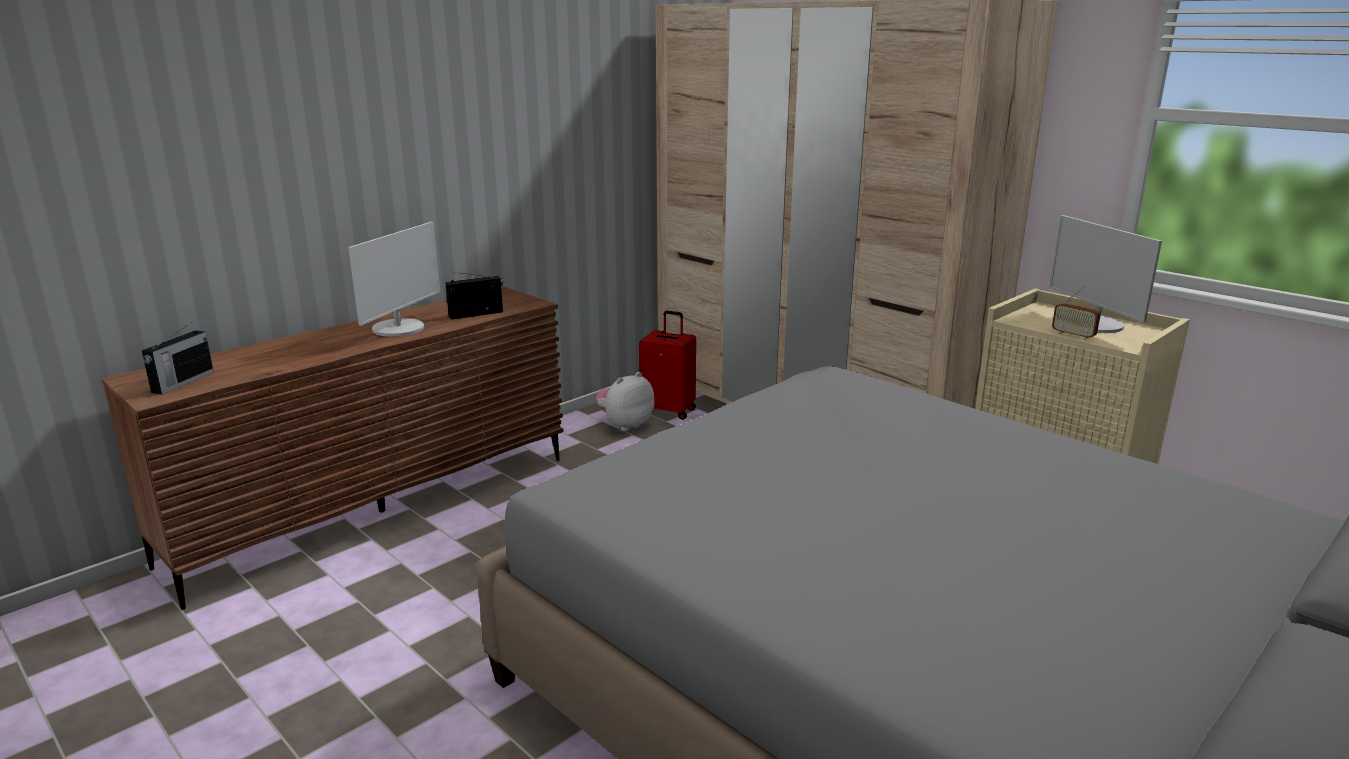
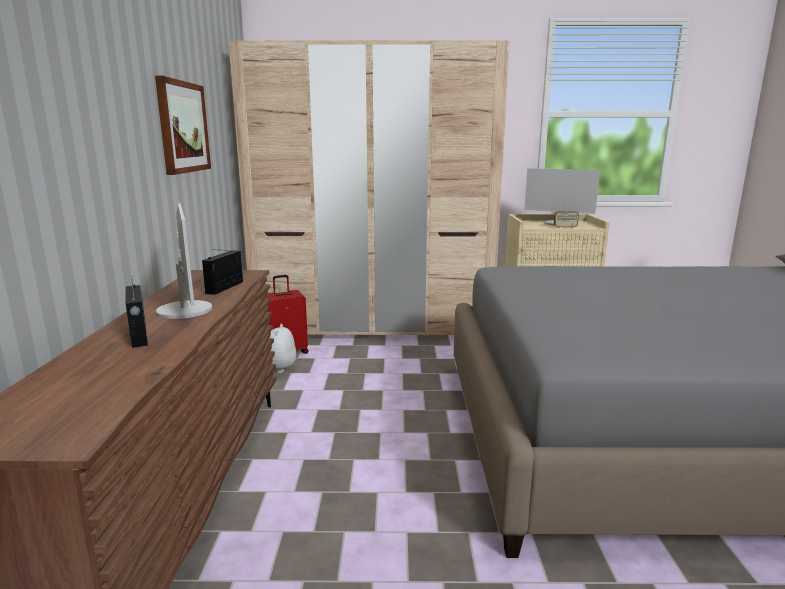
camera: 45 degrees left, 5 degrees down
radio [142,322,214,395] -> radio moved to [126,279,148,348]
none -> picture [155,75,211,175]

